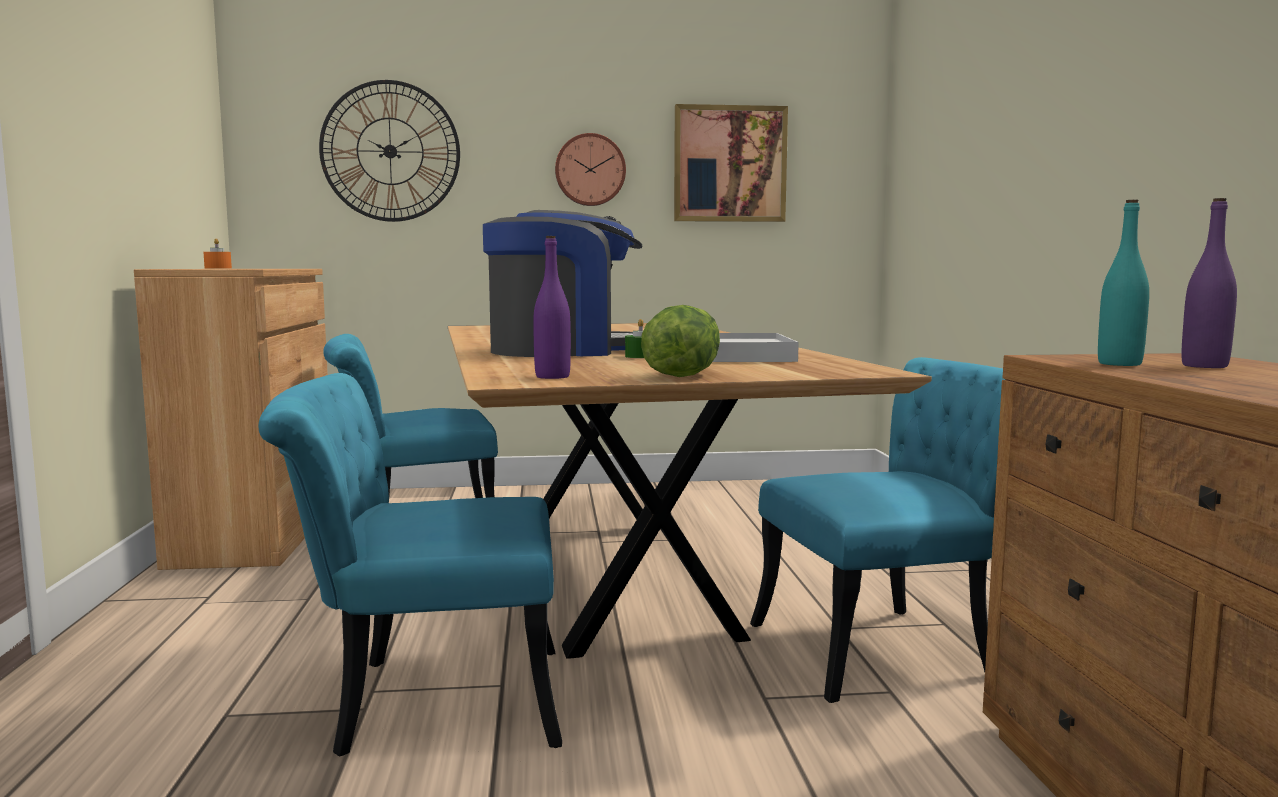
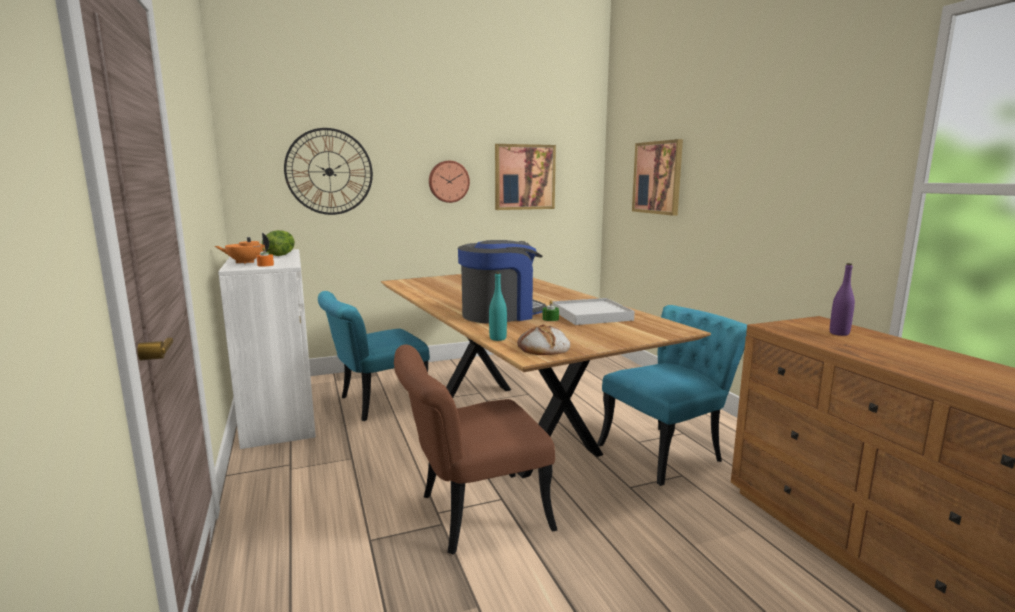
camera: 15 degrees left, 5 degrees up
brown cabinet [134,269,328,570] -> white cabinet [218,249,316,449]
turquoise chair [259,373,562,757] -> brown chair [394,344,557,554]
purple bottle [533,236,571,379] -> bread [517,324,570,355]
lettuce [641,305,720,377] -> lettuce moved to [262,230,295,256]
turquoise bottle [1098,200,1149,366] -> turquoise bottle moved to [489,272,507,341]
none -> orange teapot [215,233,269,264]
none -> picture [632,139,683,216]

